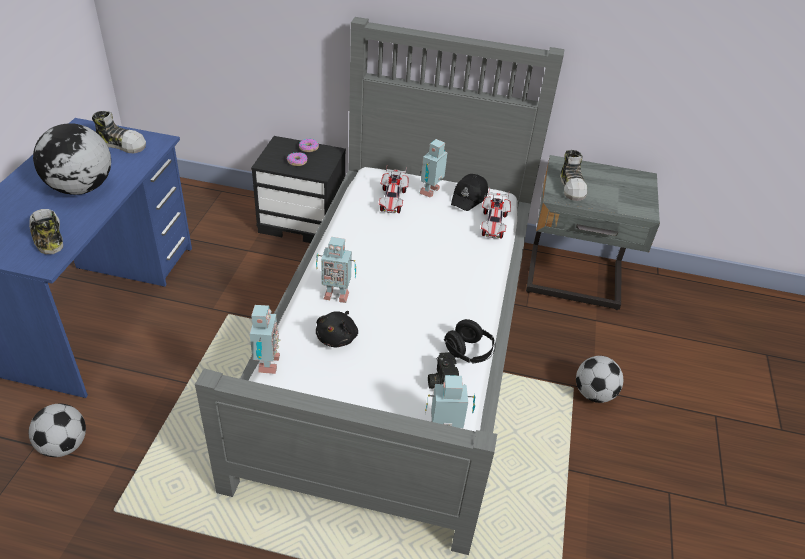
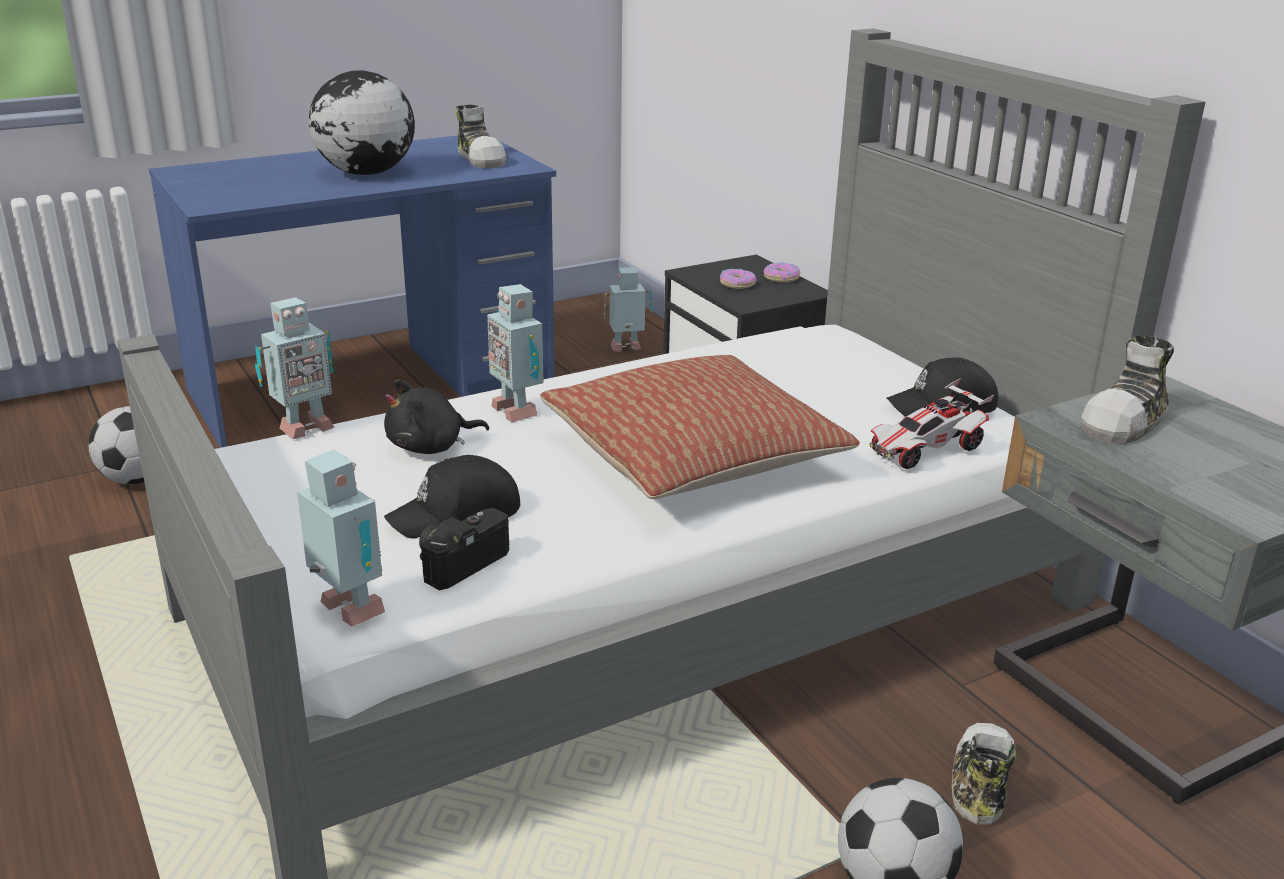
camera: 50 degrees right, 15 degrees down
shoe [29,209,63,254] -> shoe moved to [952,723,1016,825]
toy car [379,167,409,213] -> none
toy robot [419,139,447,198] -> toy robot moved to [604,267,653,352]
black headphones [444,319,496,364] -> none
none -> black cap [384,455,520,538]
none -> pillow [540,355,860,499]

